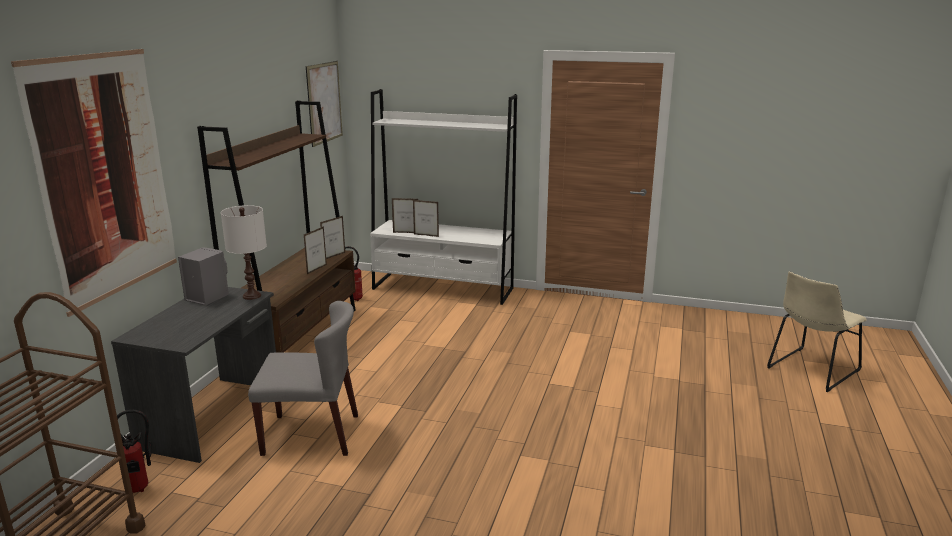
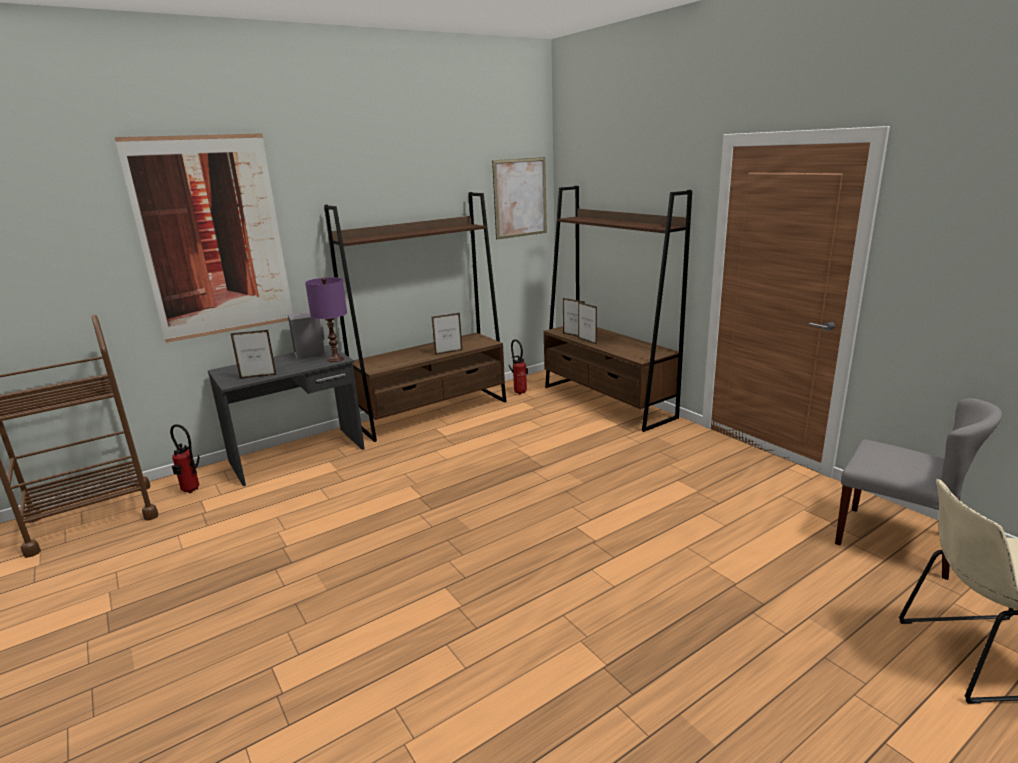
camera: 40 degrees right, 0 degrees up
white table lamp [221,205,267,300] -> purple table lamp [305,277,347,362]
grey chair [248,301,358,456] -> grey chair moved to [835,398,1002,580]
picture frame [320,216,345,259] -> picture frame moved to [230,330,277,379]
white bookcase [370,89,517,305] -> brown bookcase [544,186,692,432]

